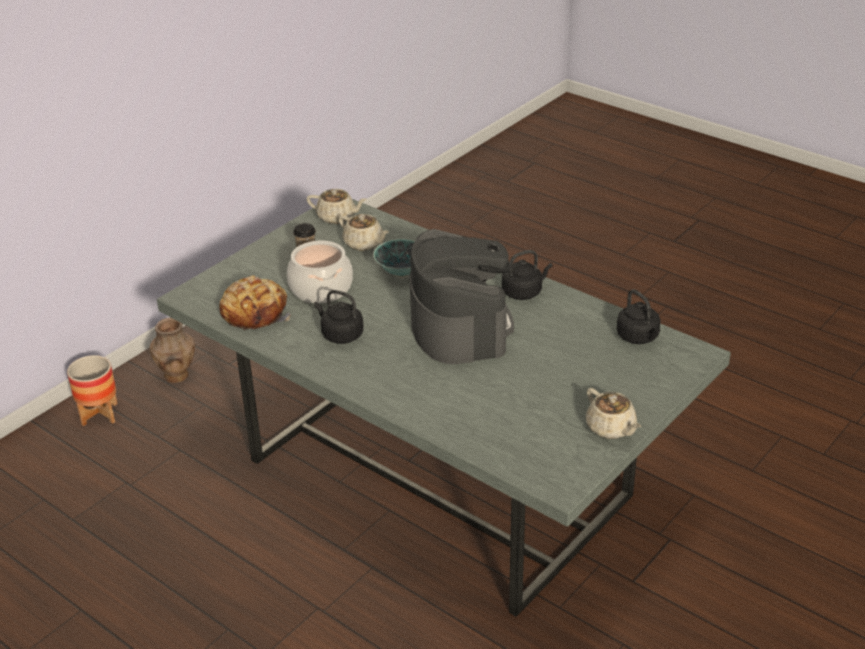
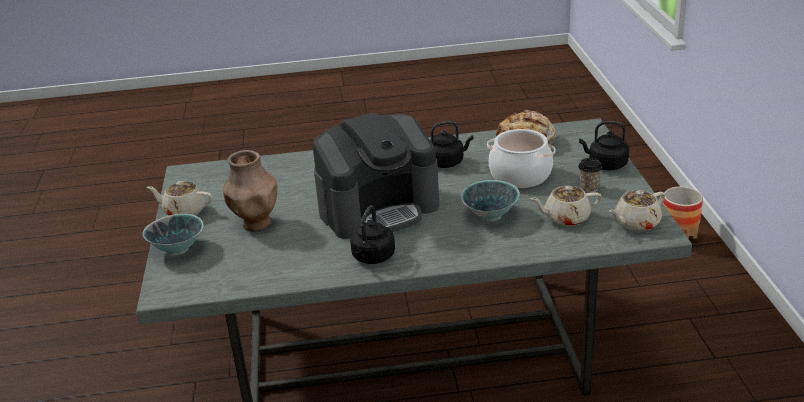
camera: 135 degrees right, 5 degrees down
brown vase [149,318,195,383] -> brown vase moved to [223,150,277,232]
coffee machine [409,229,514,364] -> coffee machine turned 60 degrees counterclockwise [313,113,439,239]
black kettle [617,289,661,344] -> black kettle moved to [579,121,629,170]
none -> bowl [143,214,203,256]

